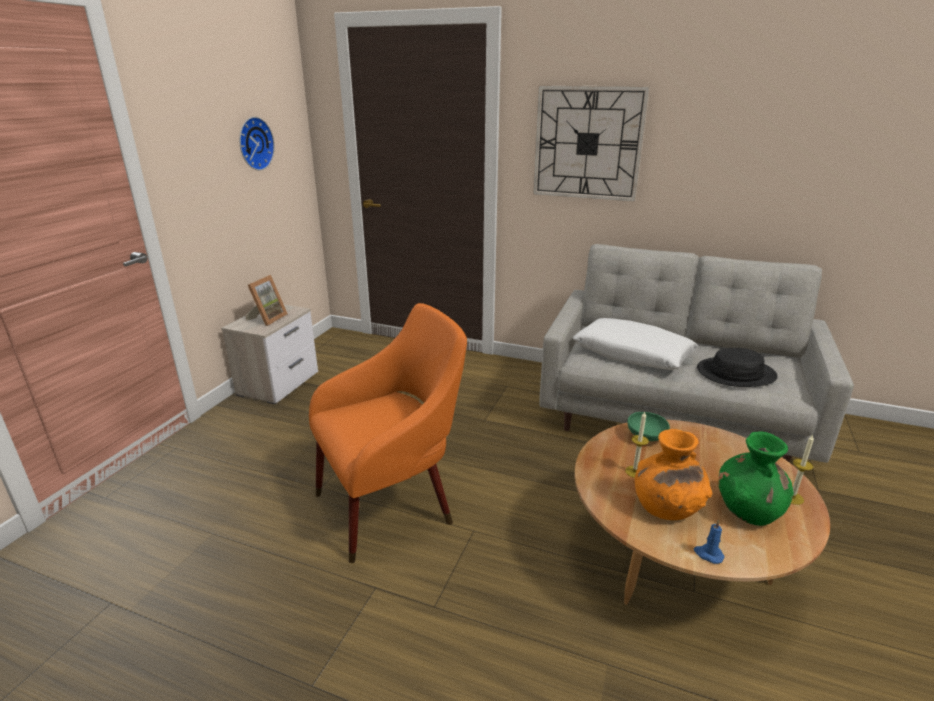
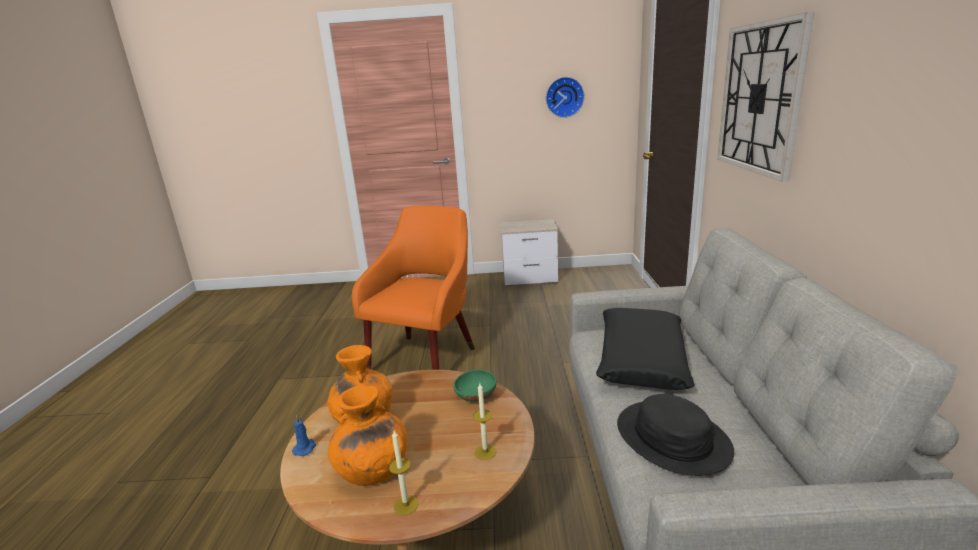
camera: 70 degrees right, 5 degrees down
picture frame [245,275,288,326] -> none
orange armchair [309,303,467,563] -> orange armchair turned 105 degrees counterclockwise [352,206,475,370]
white pillow [573,318,698,370] -> black pillow [596,308,695,390]
candle [625,412,649,478] -> candle moved to [473,383,496,460]
green vase [719,432,794,526] -> orange vase [328,385,407,486]

